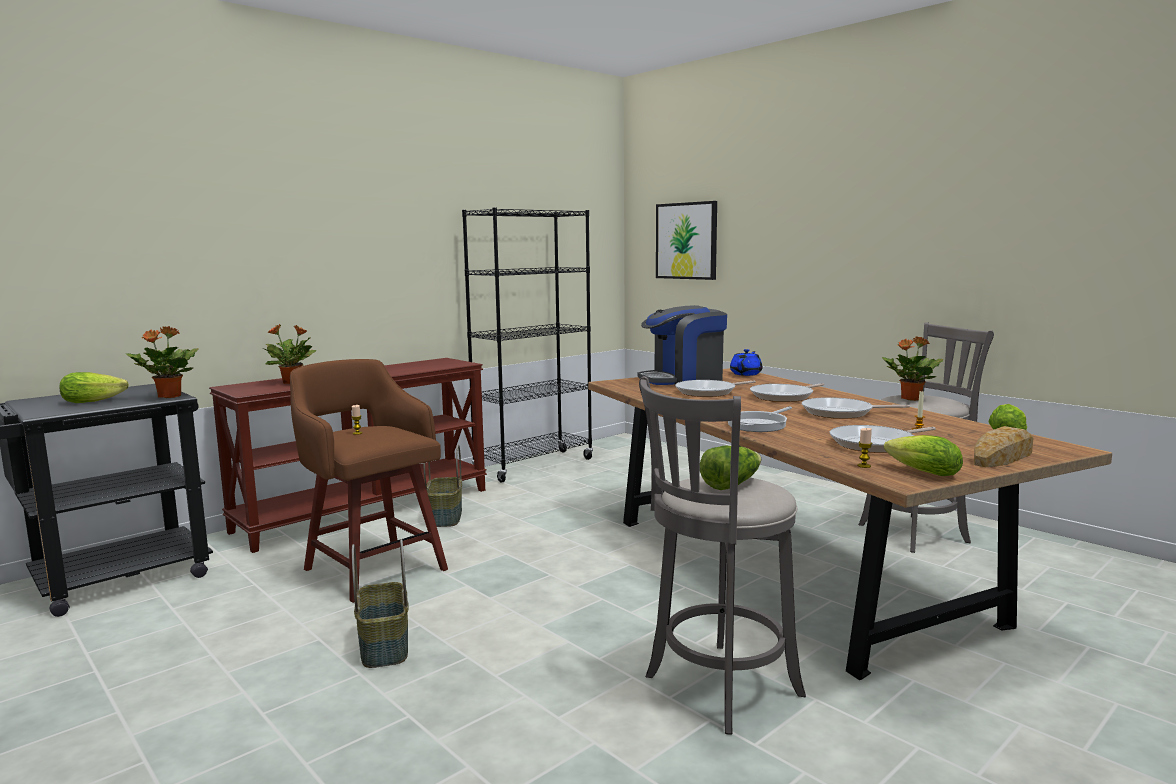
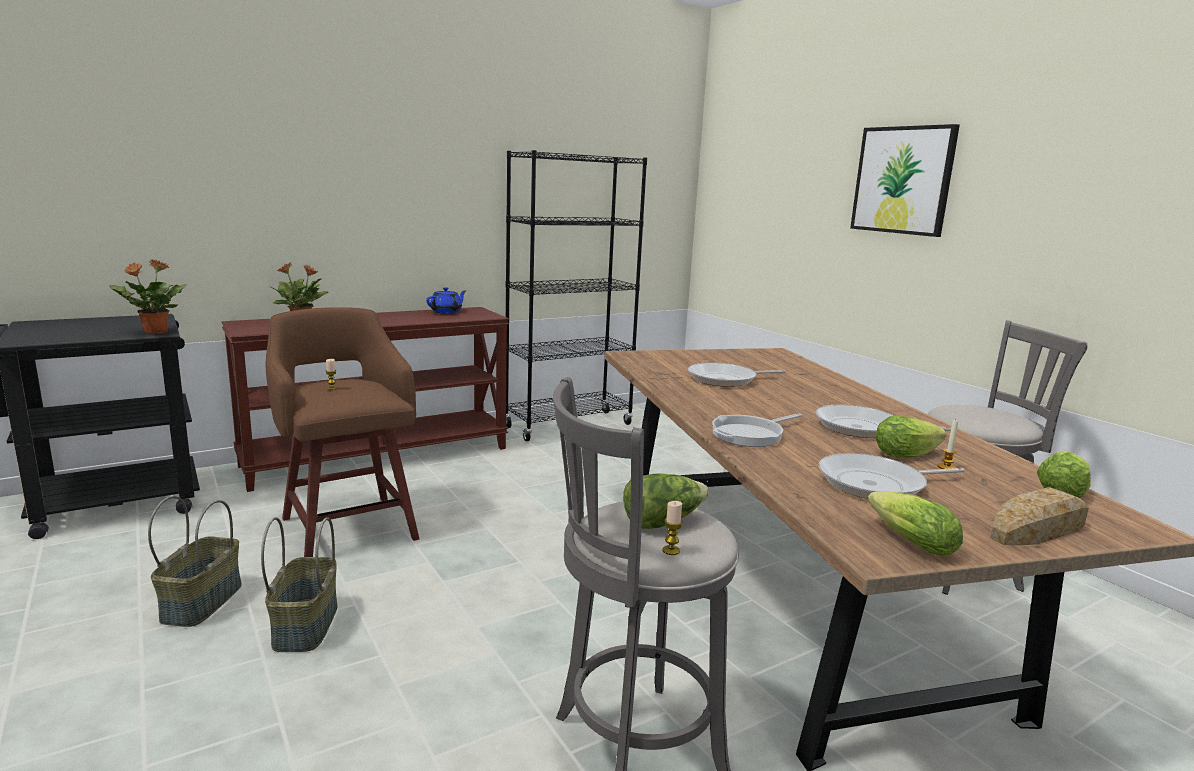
camera: 10 degrees right, 5 degrees up
lettuce [59,372,129,403] -> lettuce moved to [876,416,946,458]
basket [423,445,462,527] -> basket moved to [148,496,242,627]
coffee machine [637,305,727,385] -> none
picture [656,201,717,280] -> picture moved to [850,124,960,237]
blue teapot [730,349,763,376] -> blue teapot moved to [426,287,467,314]
frying pan [750,383,824,402] -> none
candle [857,428,872,468] -> candle moved to [662,501,683,555]
potted plant [882,336,944,401] -> none

